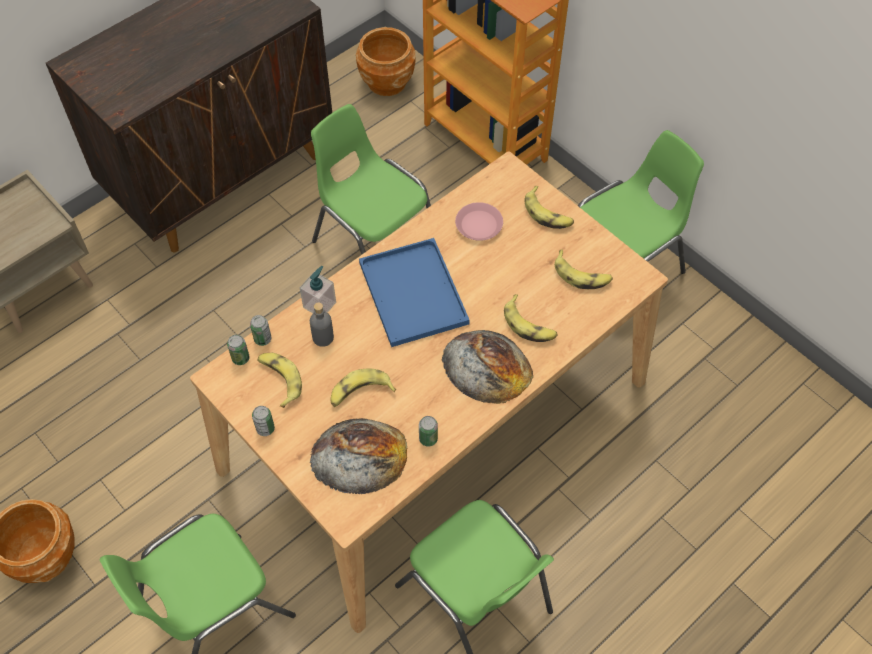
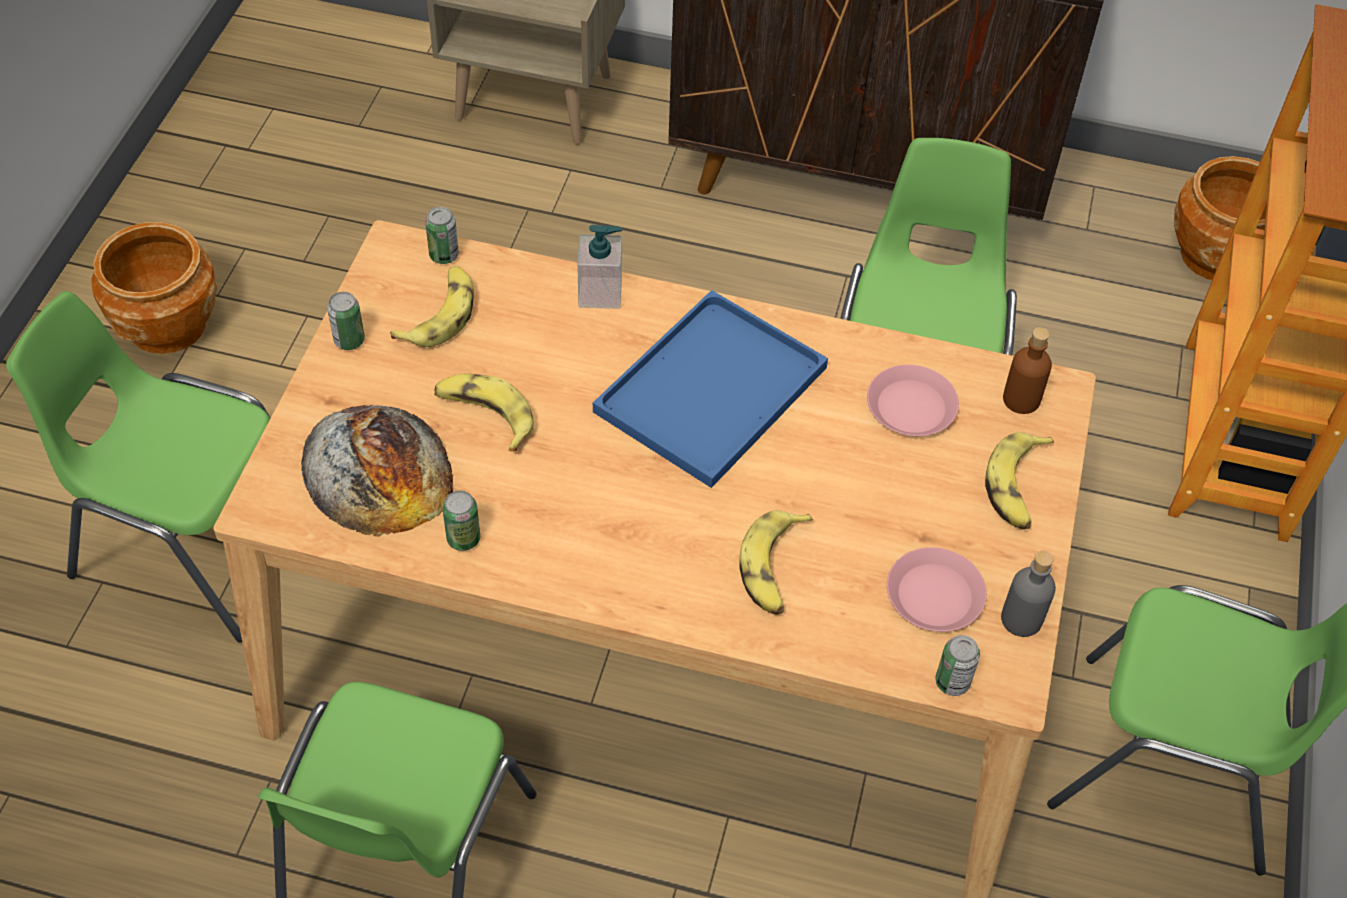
camera: 55 degrees right, 5 degrees down
can [250,315,272,346] -> can moved to [935,635,980,696]
grey bottle [310,302,334,347] -> grey bottle moved to [1001,551,1056,637]
bread [442,330,533,404] -> none
banana [555,249,613,289] -> pink plate [887,547,987,632]
none -> brown bottle [1003,327,1052,414]

